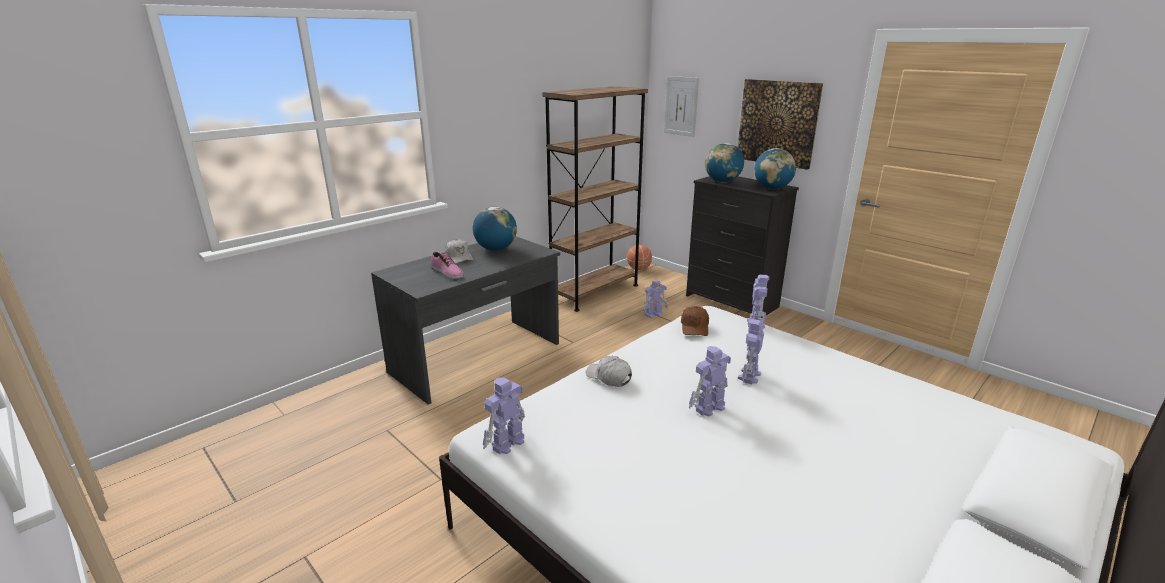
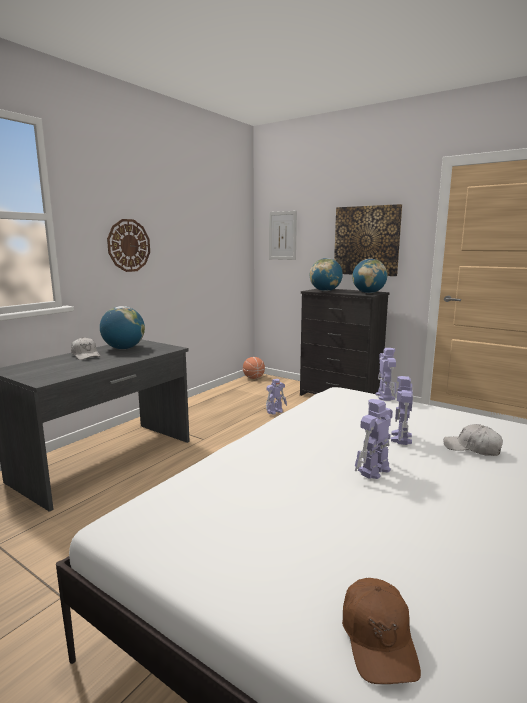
camera: 10 degrees left, 10 degrees down
shoe [431,252,464,279] -> none
toy robot [483,378,525,454] -> none
brown bookcase [542,86,648,312] -> none
white cap [586,356,632,387] -> white cap moved to [443,424,503,456]
brown cap [681,306,709,336] -> brown cap moved to [342,578,421,684]
none -> wall clock [107,219,150,272]

